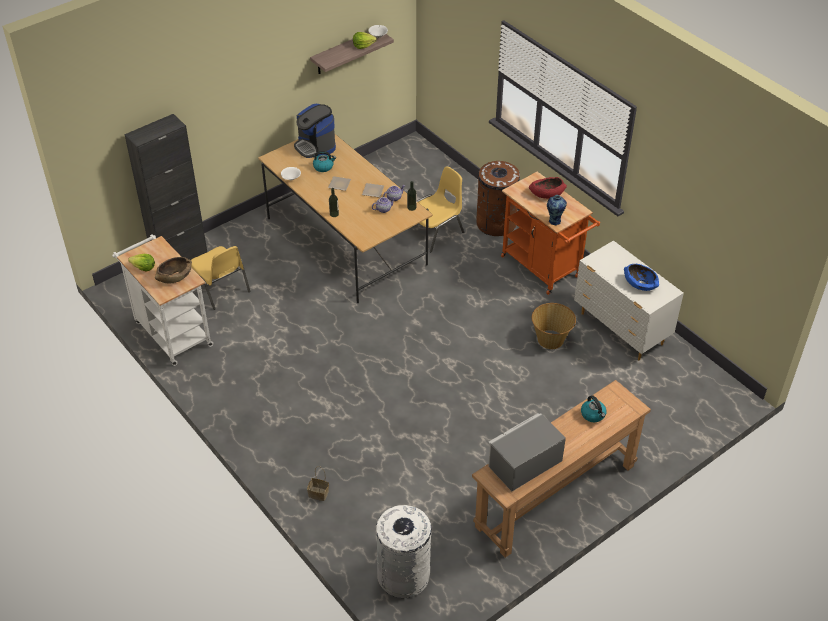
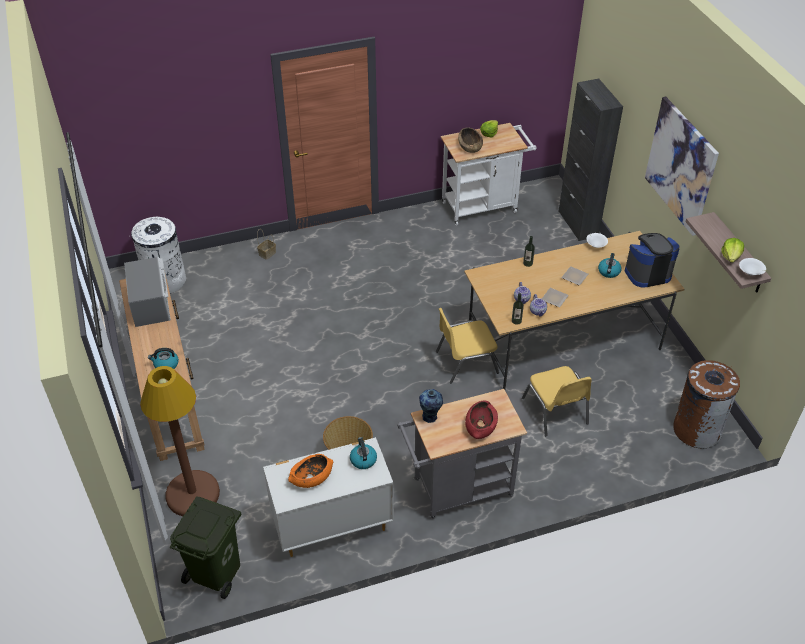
camera: 110 degrees right, 0 degrees up
yellow chair [191,246,251,310] -> yellow chair moved to [436,308,499,384]
brown trash can [476,161,520,236] -> brown trash can moved to [673,360,740,448]
orange cart [501,171,600,295] -> grey cart [397,389,527,519]
blue bowl [624,264,659,291] -> orange bowl [288,454,333,488]
none -> brown floor lamp [140,366,220,516]
none -> green trash can [170,496,241,599]
none -> kettle [350,437,377,469]
none -> picture [645,97,719,236]

